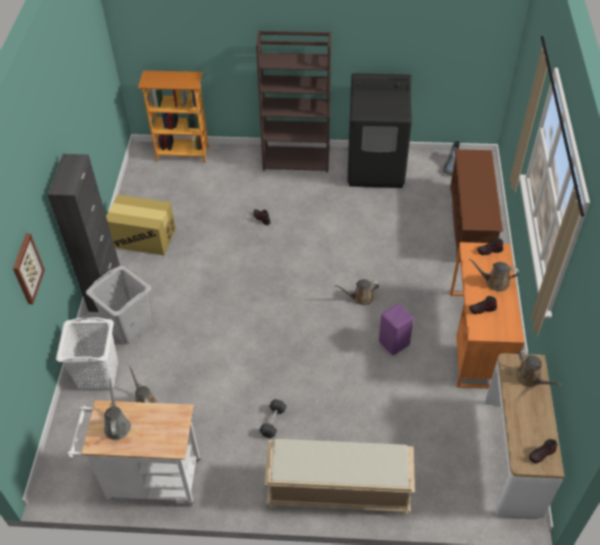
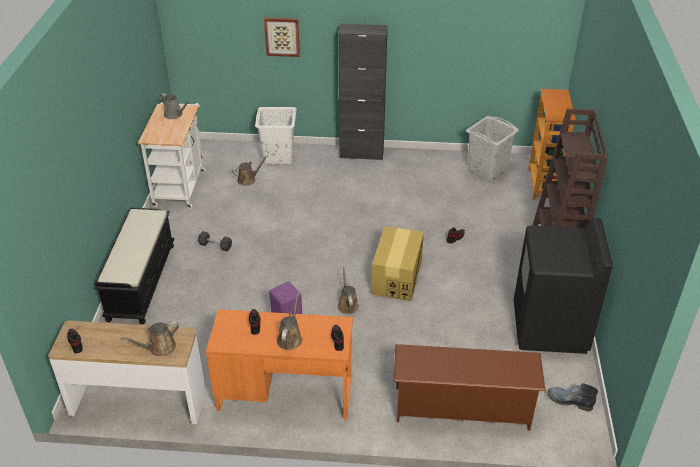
camera: 90 degrees right, 10 degrees down
grey laundry basket [86,266,152,344] -> grey laundry basket moved to [466,116,519,181]
grey watering can [104,378,131,440] -> grey watering can turned 45 degrees clockwise [160,93,190,119]
cardboard box [106,195,176,255] -> cardboard box moved to [371,226,424,301]
beige bench [264,439,415,515] -> black bench [95,207,175,324]

